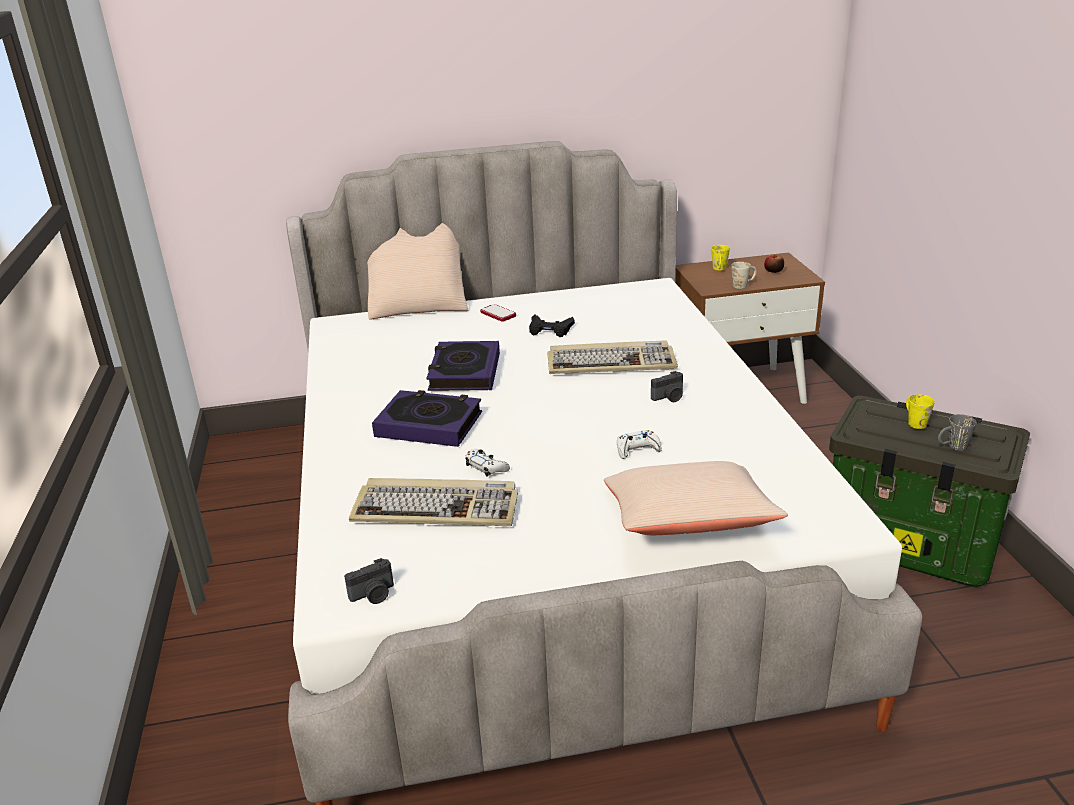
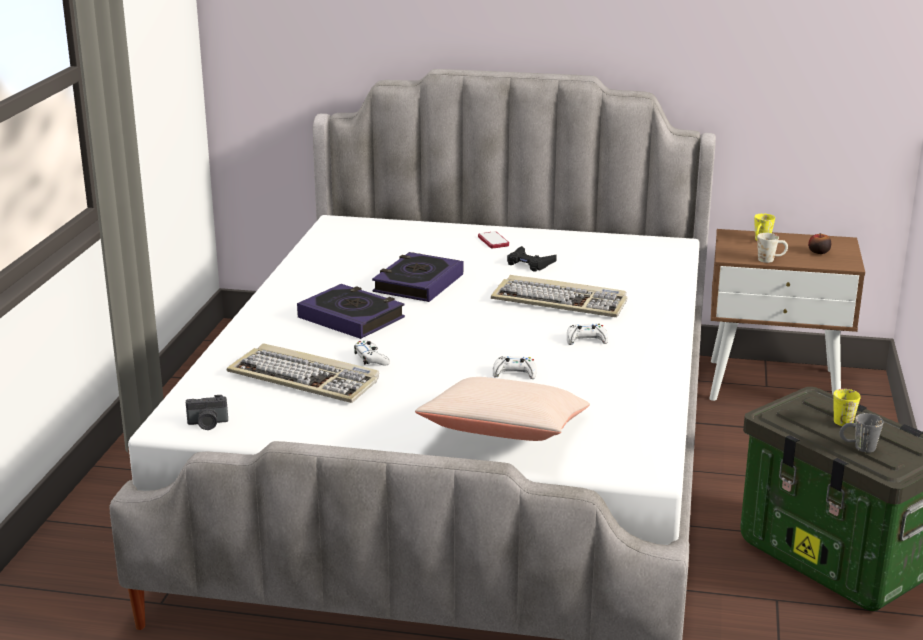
camera: 20 degrees right, 5 degrees down
beige pillow [367,223,468,319] -> none
camera [651,371,683,402] -> white game controller [567,324,608,345]

